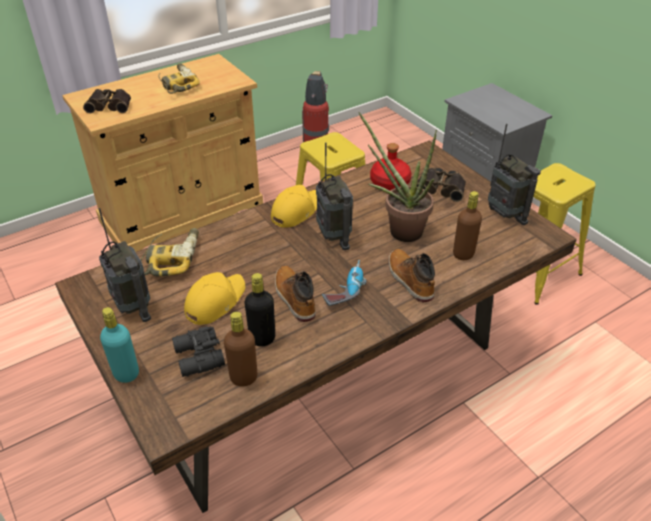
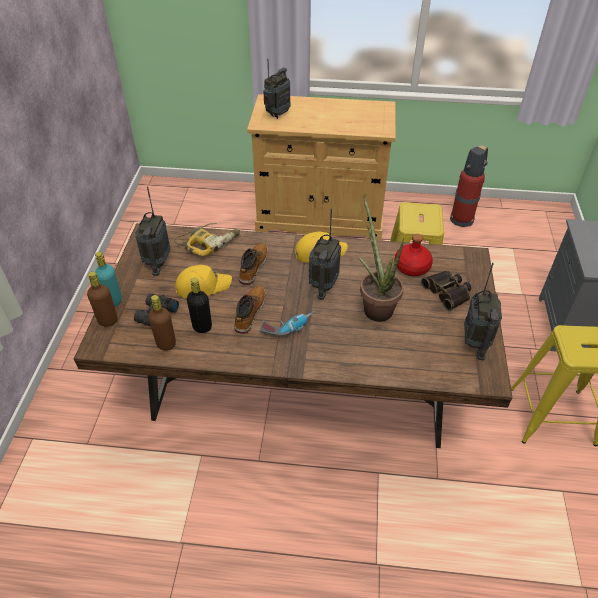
camera: 40 degrees right, 5 degrees up
binoculars [83,89,131,113] -> radio [263,60,290,119]
power drill [158,63,200,94] -> none
boot [389,249,435,303] -> boot moved to [239,243,268,285]
brown bottle [453,191,482,260] -> brown bottle moved to [87,272,118,327]

